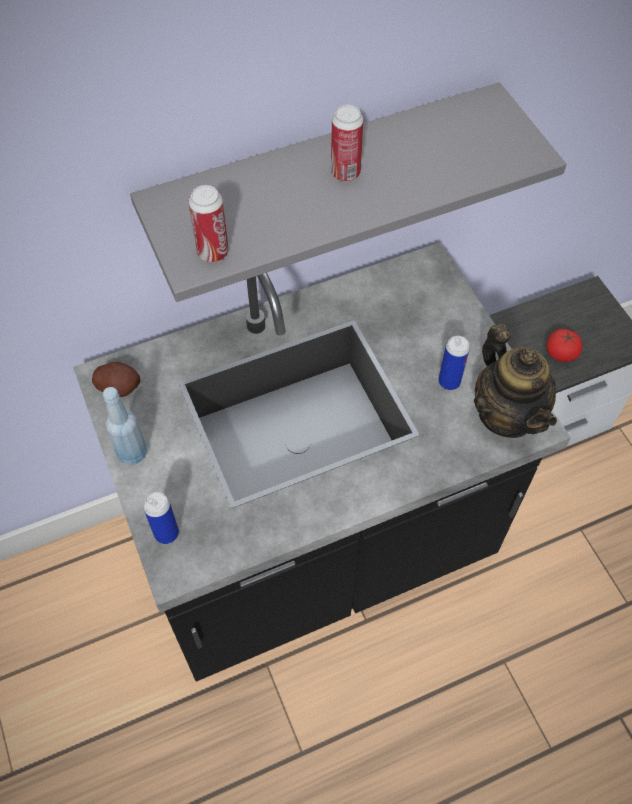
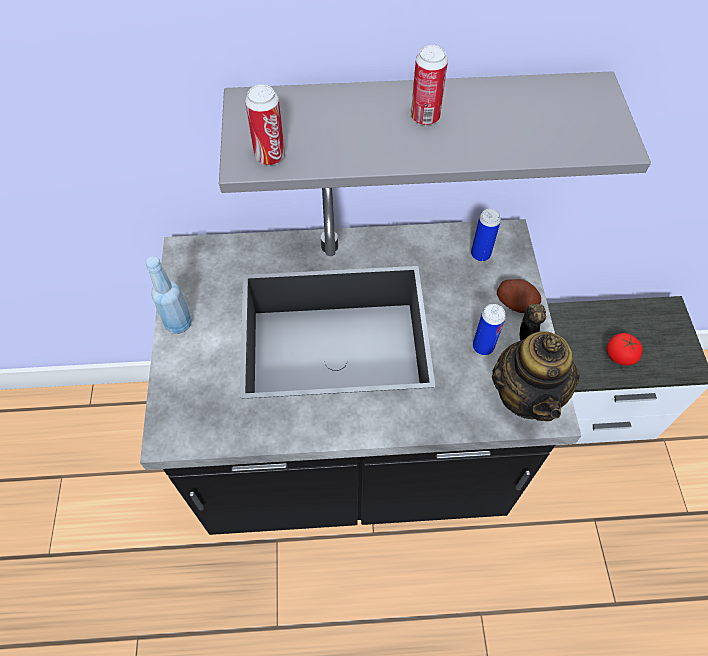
camera: 20 degrees right, 0 degrees up
potato [92,362,141,397] -> potato moved to [497,279,541,313]
can [143,492,179,544] -> can moved to [471,209,501,261]

